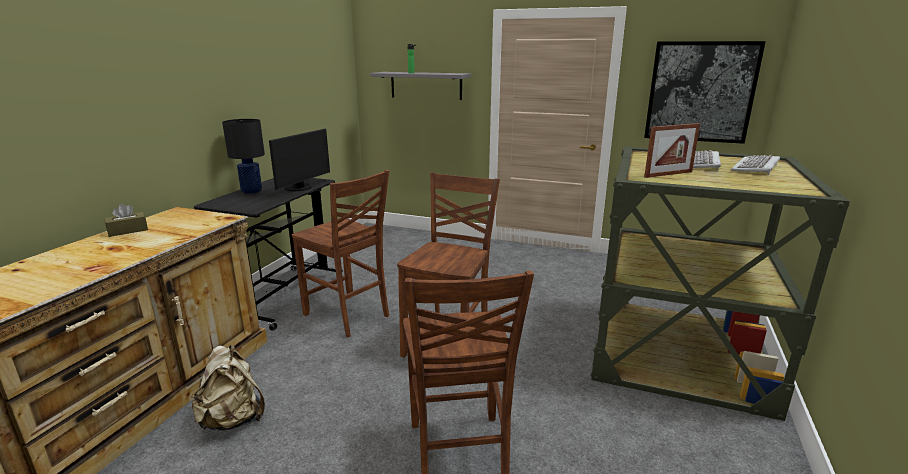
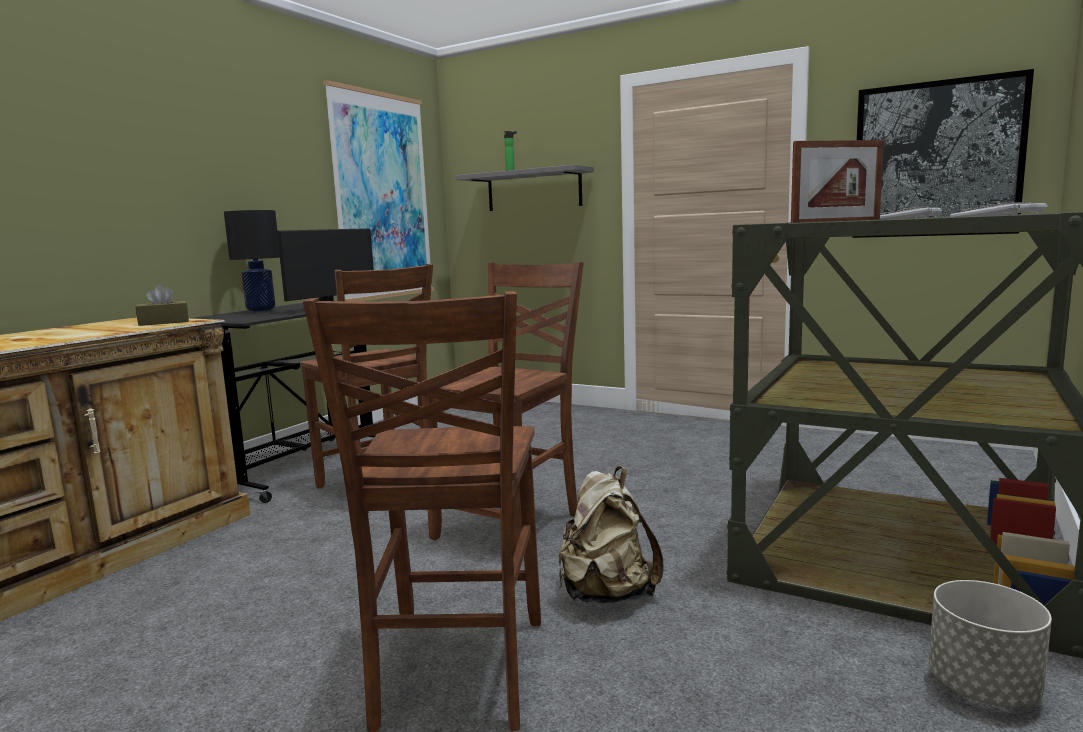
camera: 10 degrees right, 10 degrees down
brown tissue box [104,204,148,237] -> brown tissue box moved to [135,285,189,326]
beige backpack [191,345,265,431] -> beige backpack moved to [559,466,664,603]
none -> picture [323,80,434,302]
none -> grey planter [929,580,1052,707]

